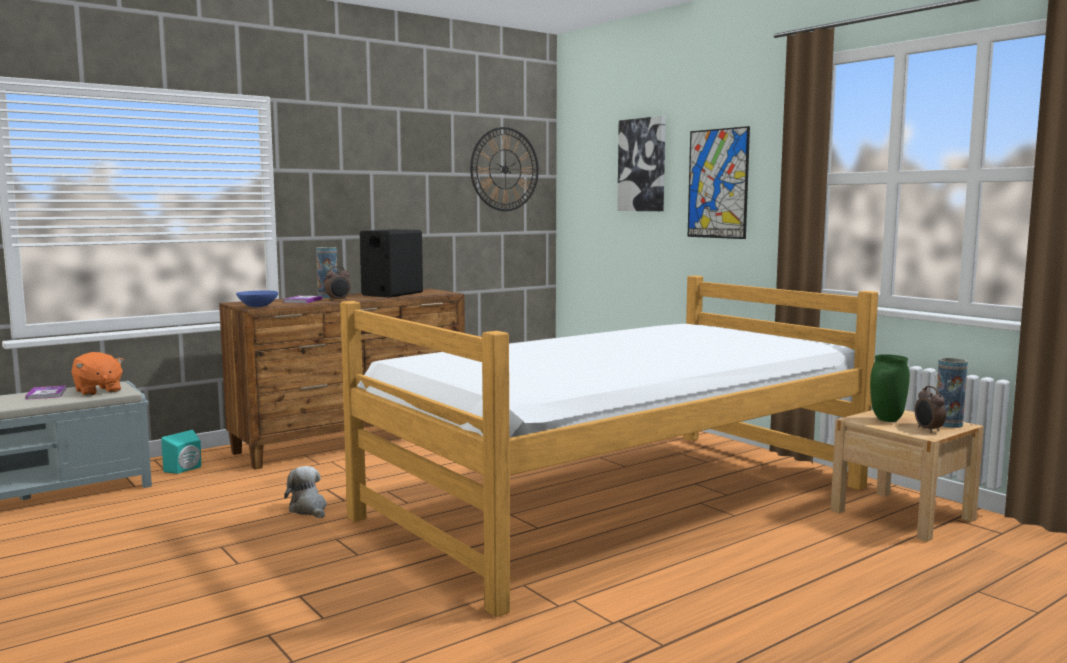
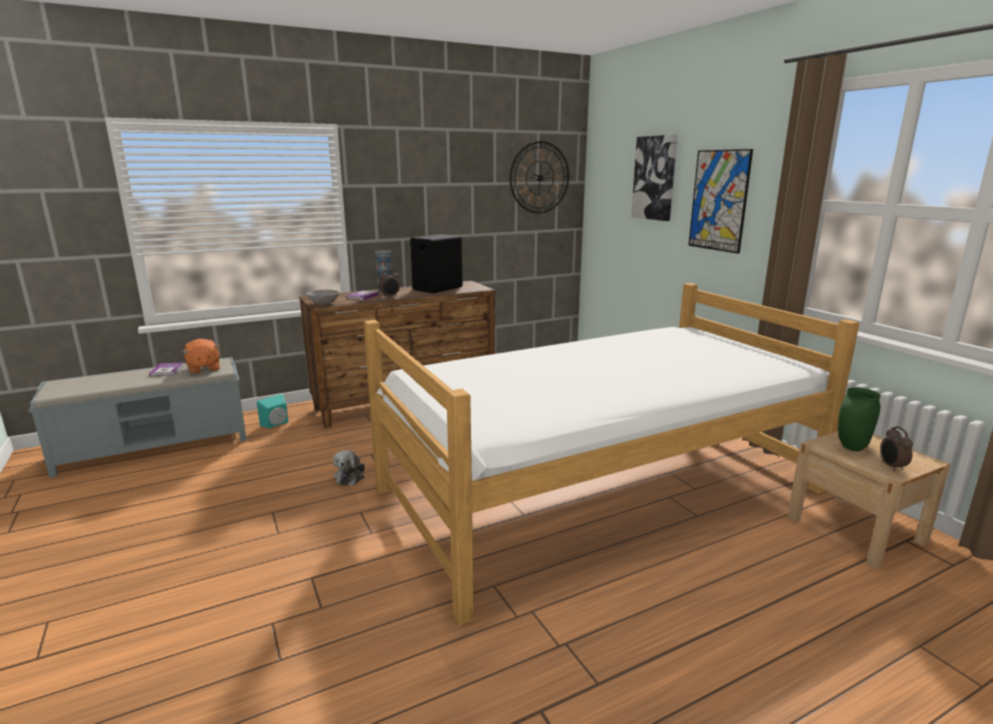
camera: 10 degrees right, 10 degrees up
blue bowl [236,291,278,307] -> grey bowl [306,290,339,305]
plush toy [284,466,327,518] -> plush toy turned 150 degrees counterclockwise [333,450,365,485]
vase [936,358,968,428] -> none

